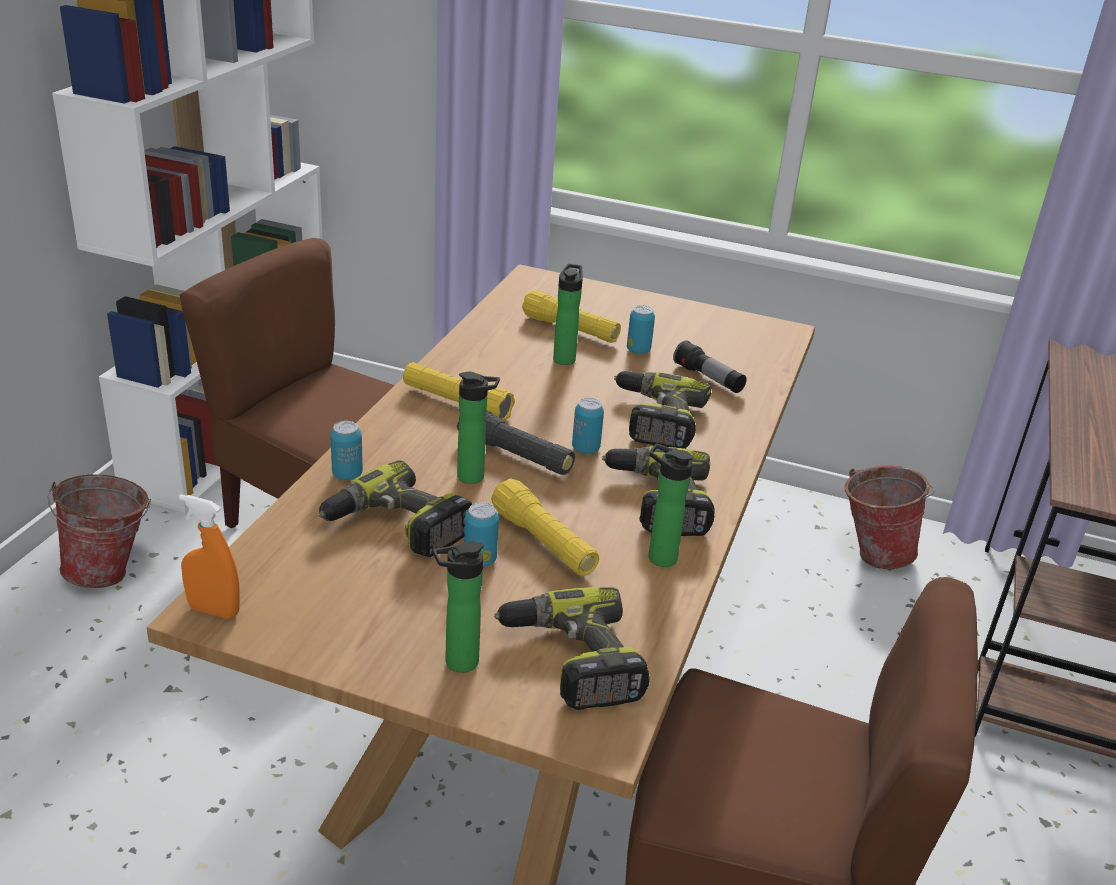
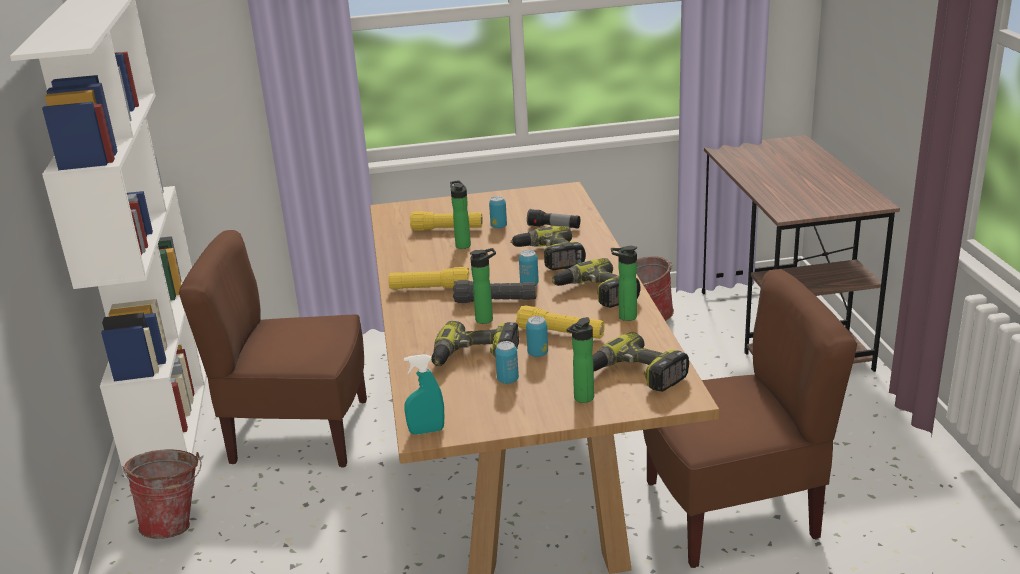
camera: 25 degrees left, 5 degrees down
orange spray bottle [179,494,240,619] -> turquoise spray bottle [404,354,444,435]
can [330,421,363,480] -> can moved to [495,341,519,384]

